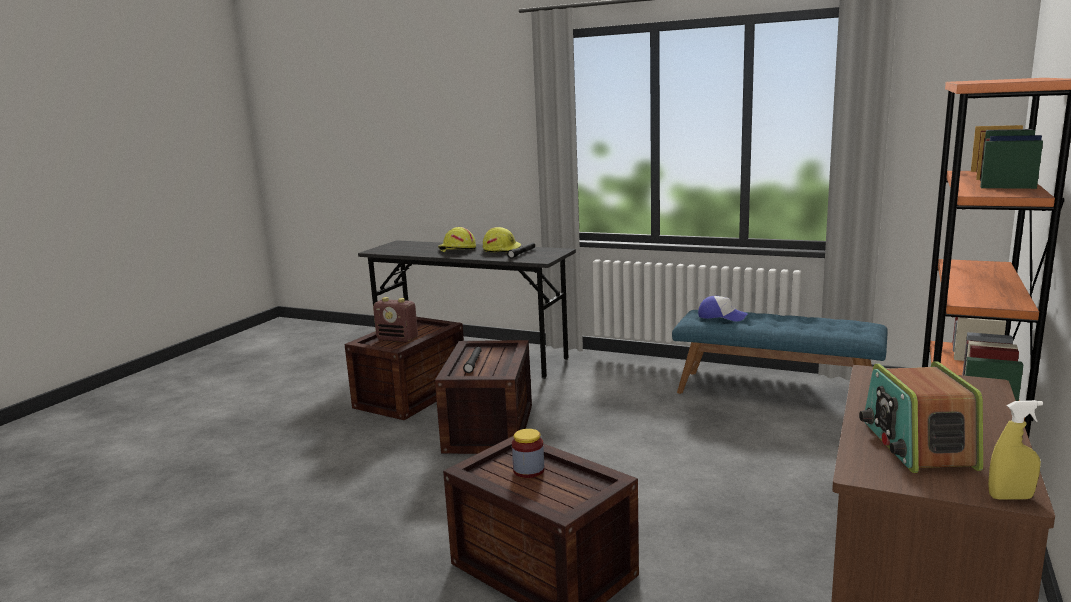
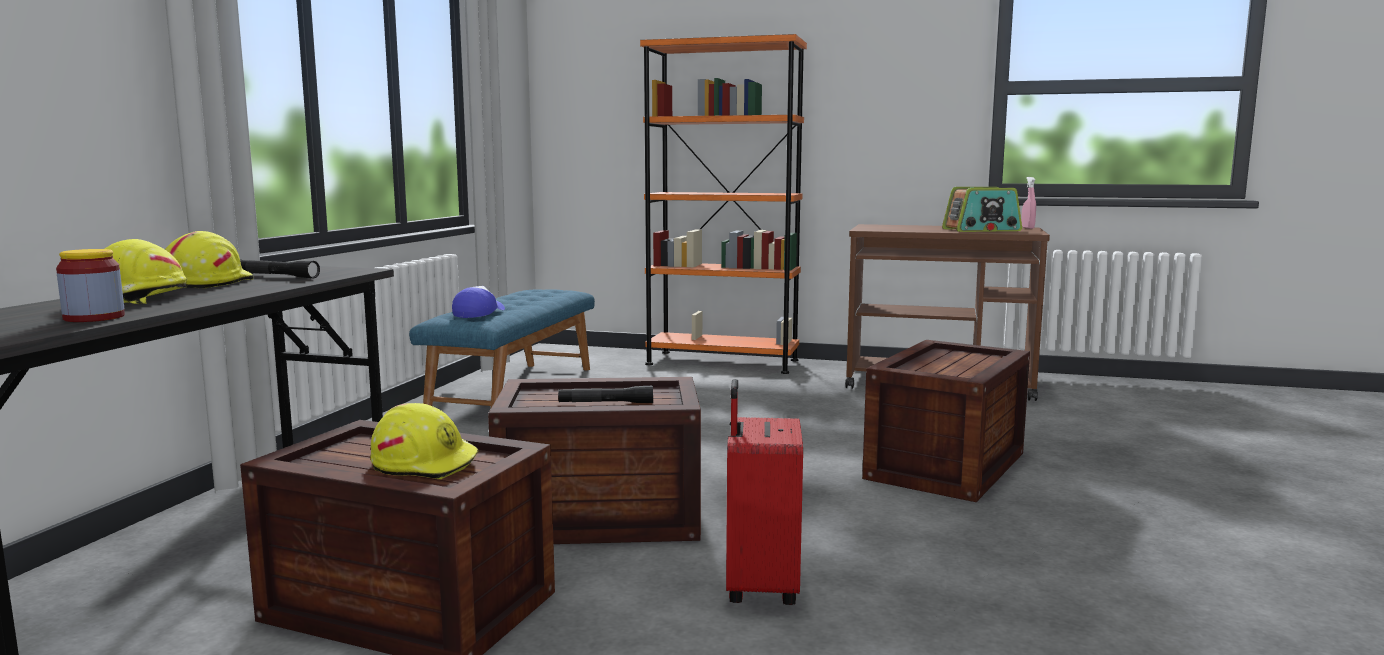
camera: 100 degrees left, 5 degrees down
radio [373,297,418,342] -> yellow hard hat [370,403,479,479]
jar [512,429,544,478] -> jar moved to [56,249,125,322]
yellow spray bottle [988,400,1043,499] -> pink spray bottle [1021,177,1036,229]
none -> red suitcase [726,379,803,605]

